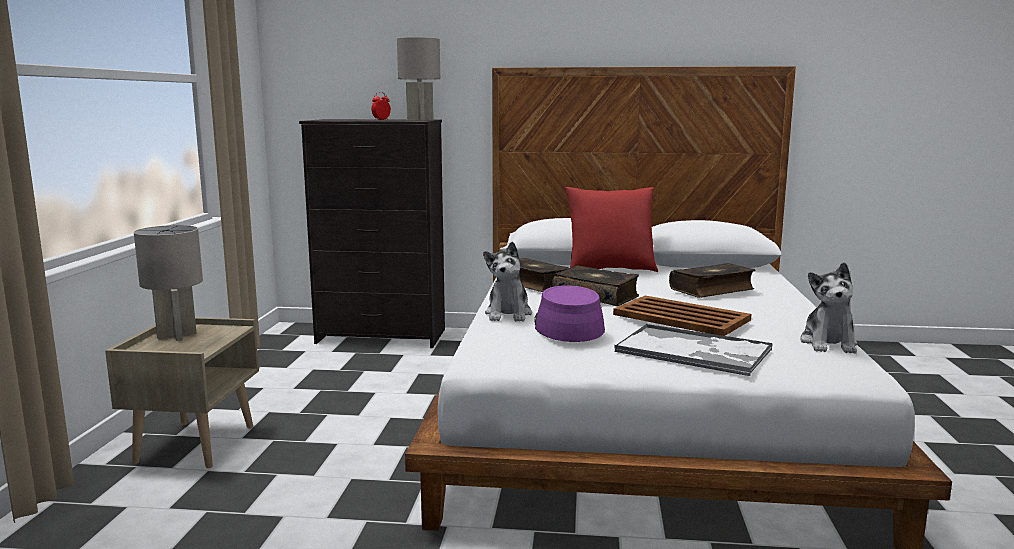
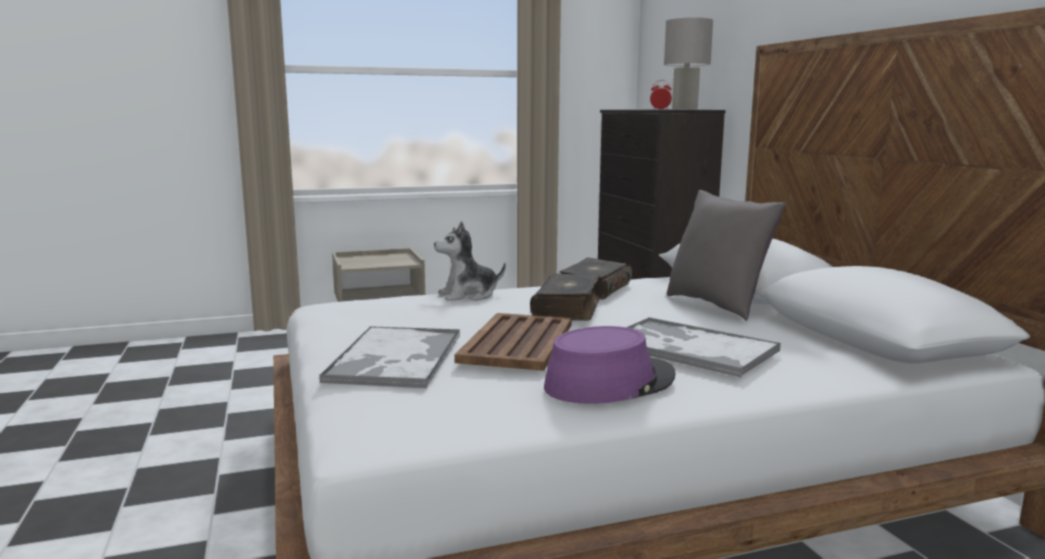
camera: 65 degrees right, 0 degrees up
grey table lamp [134,225,203,341] -> none
purple hat [534,285,605,342] -> purple hat moved to [544,326,675,404]
red pillow [565,187,658,272] -> grey pillow [667,190,786,321]
book [669,263,755,298] -> tray [627,317,781,377]
plush toy [800,262,857,354] -> none

